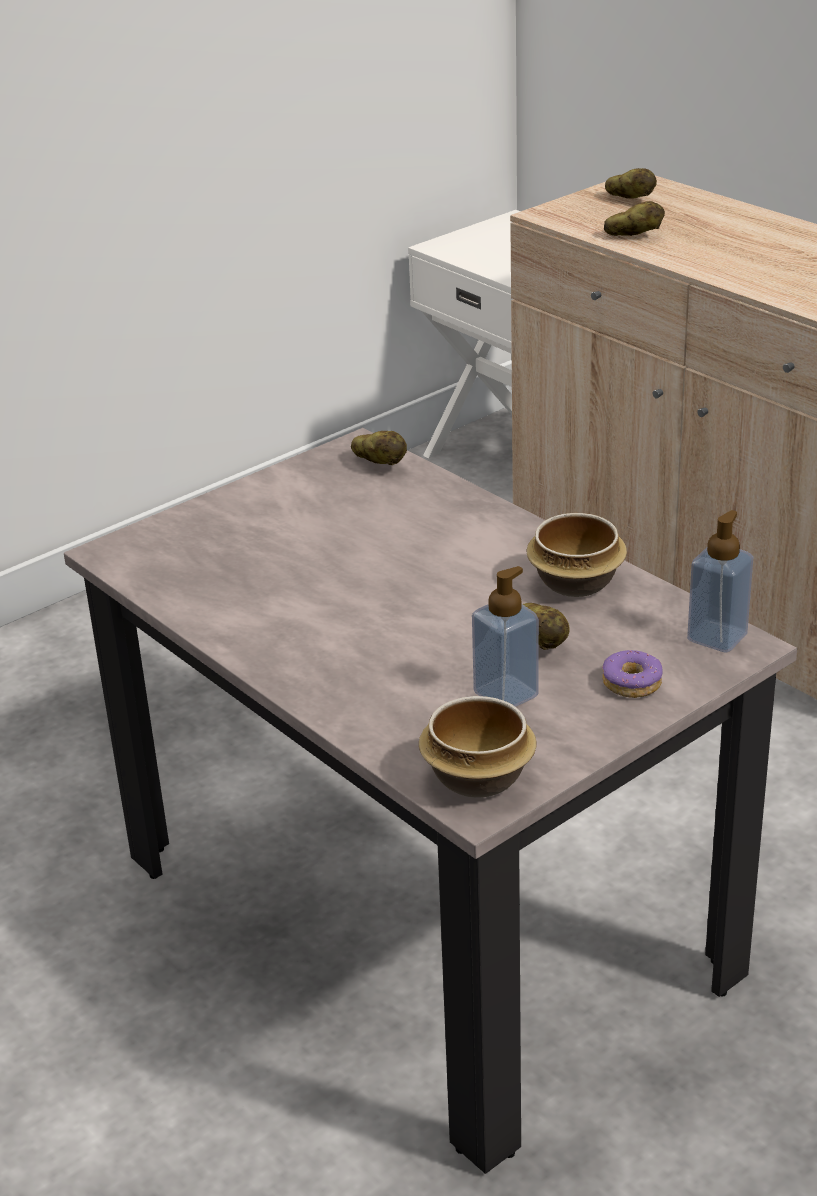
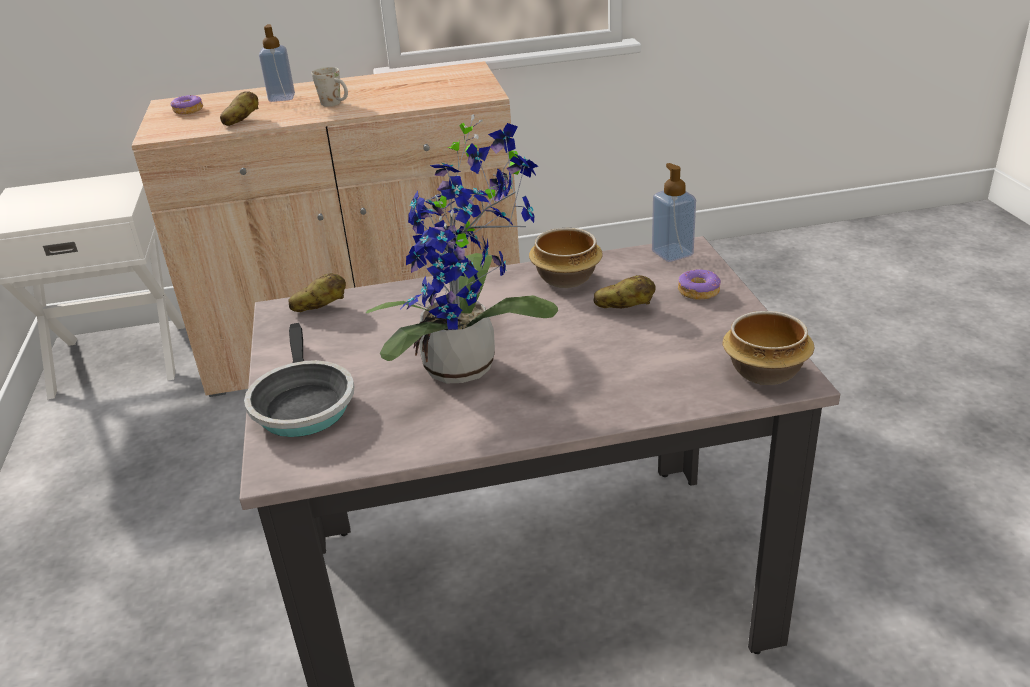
camera: 60 degrees left, 0 degrees up
soap dispenser [472,566,539,707] -> soap dispenser moved to [259,24,295,102]
potato [605,168,657,199] -> donut [171,95,203,114]
none -> frying pan [244,323,354,437]
none -> white mug [311,67,348,106]
none -> potted plant [366,114,558,383]

